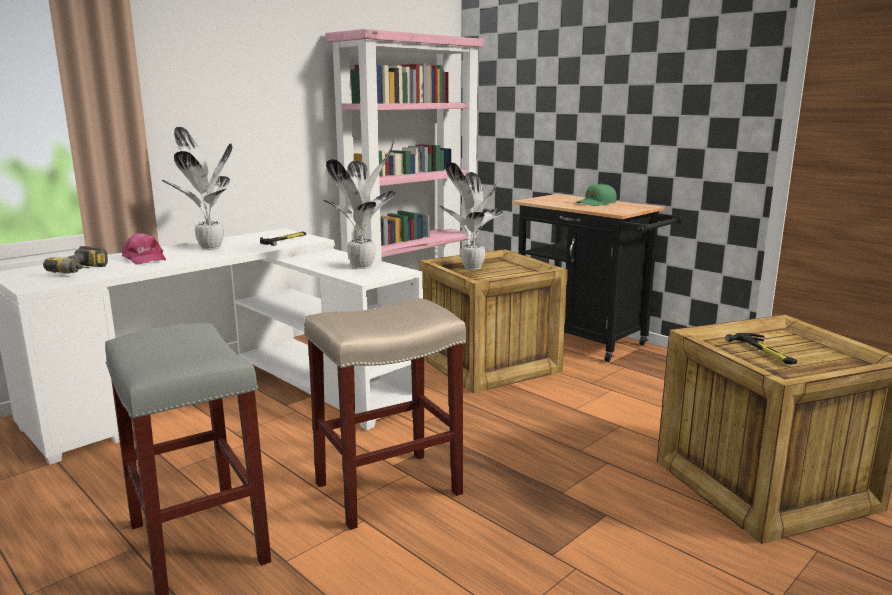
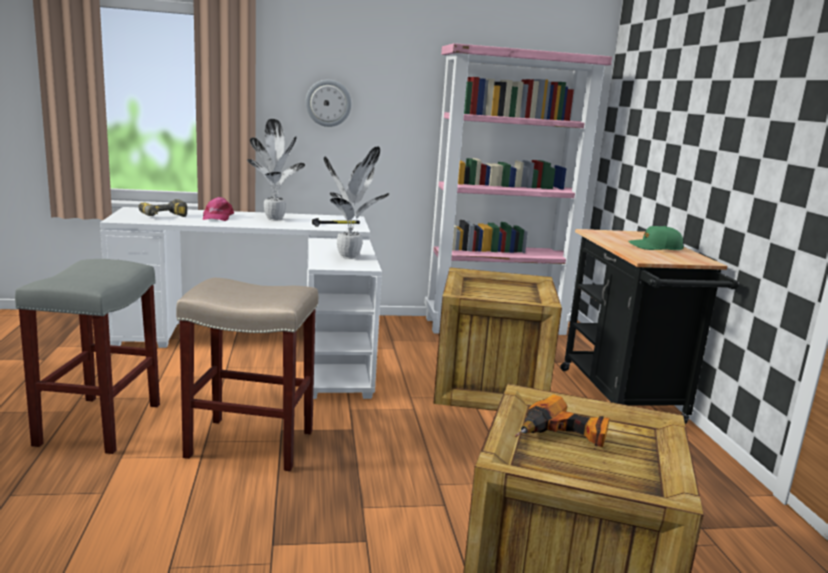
camera: 35 degrees right, 0 degrees up
potted plant [439,162,503,270] -> none
hammer [725,333,797,364] -> power drill [515,394,609,447]
none -> wall clock [305,80,351,127]

